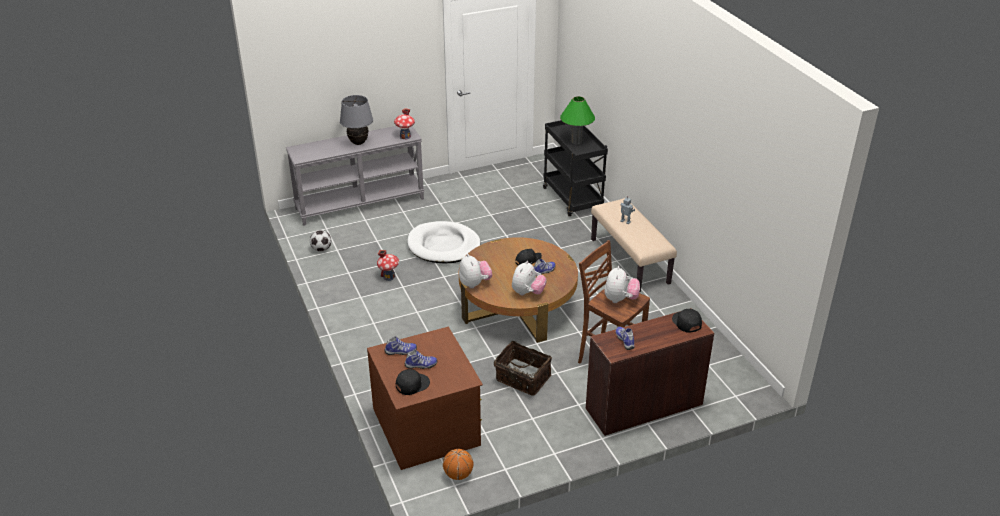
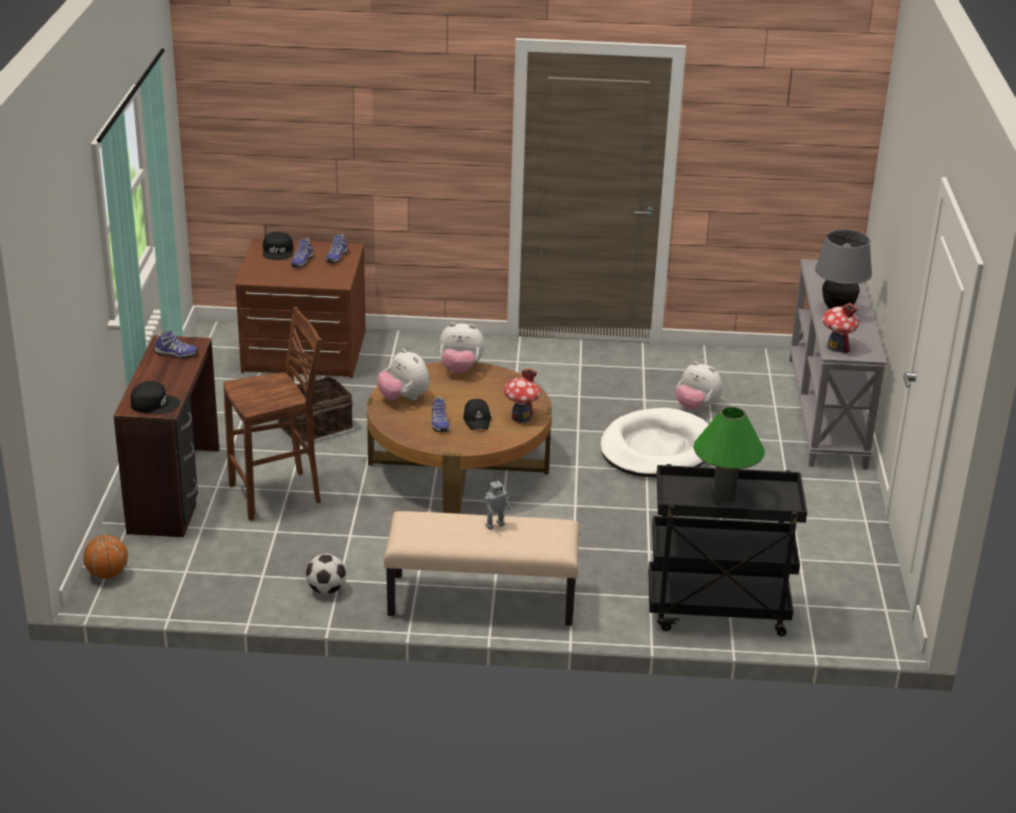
camera: 115 degrees right, 5 degrees down
football [310,230,331,251] -> football moved to [306,554,347,594]
toy house [377,250,399,281] -> toy house moved to [504,368,541,423]
basketball [443,449,474,480] -> basketball moved to [83,535,128,579]
plush toy [604,266,640,303] -> plush toy moved to [675,361,723,410]

